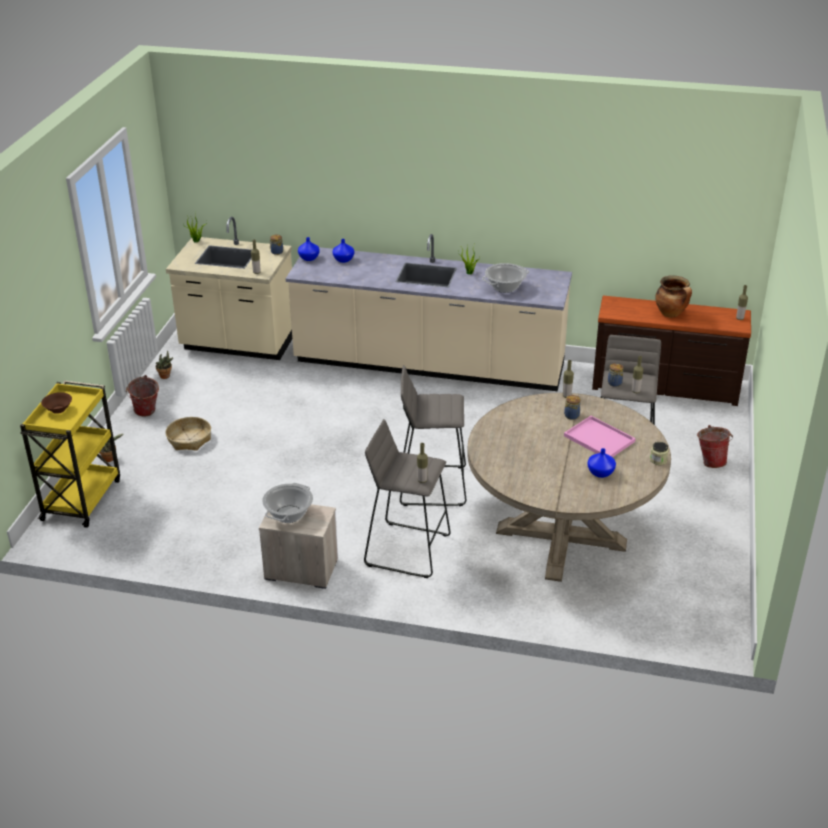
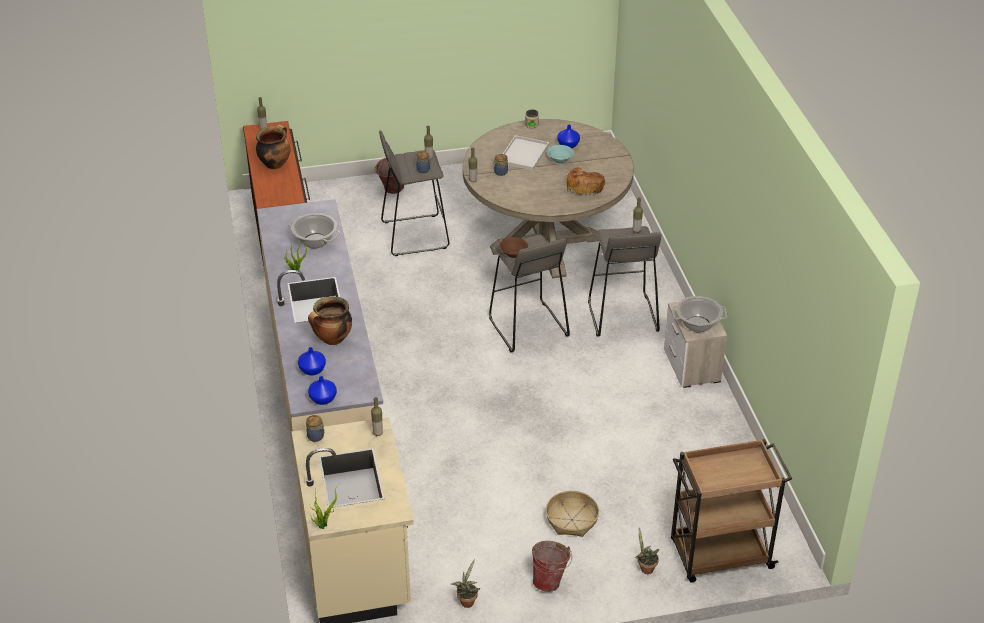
camera: 115 degrees left, 5 degrees up
yellow cart [20,381,120,528] -> brown cart [671,439,792,583]
brown bowl [41,392,72,414] -> brown bowl moved to [500,237,528,258]
pink tray [564,416,636,457] -> white tray [503,135,549,170]
none -> cooking pot [308,296,352,345]
none -> turquoise bowl [547,145,574,164]
none -> bread [566,167,606,195]

